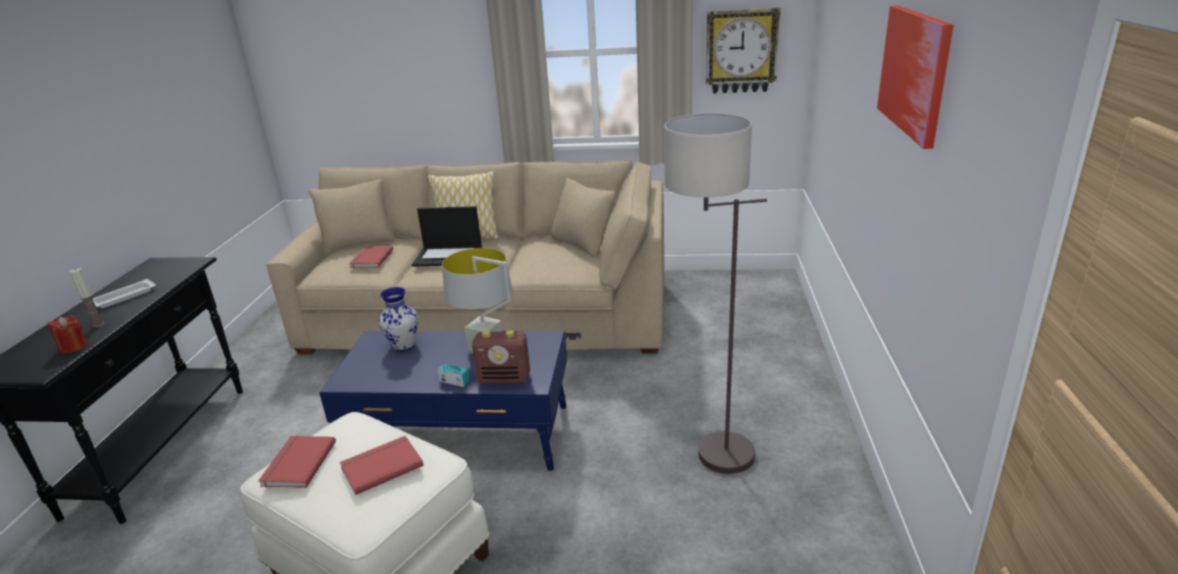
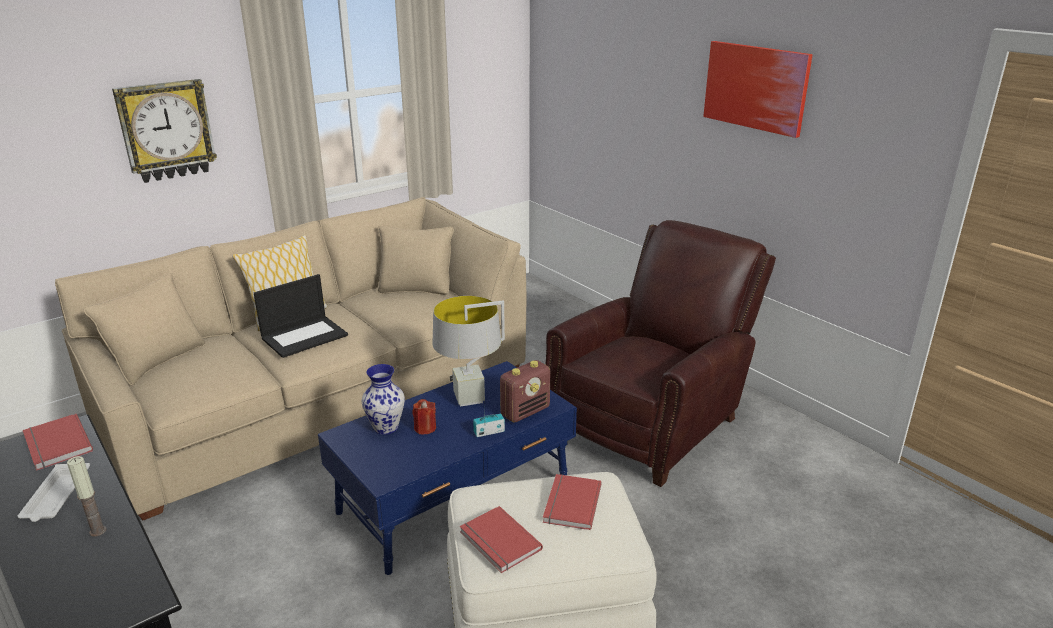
camera: 45 degrees left, 0 degrees up
red candle [48,316,87,353] -> red candle moved to [412,399,436,434]
red book [349,246,393,268] -> red book moved to [23,414,93,471]
grey floor lamp [664,113,767,474] -> brown armchair [545,220,776,487]
wall clock [706,8,781,94] -> wall clock moved to [112,79,217,183]

